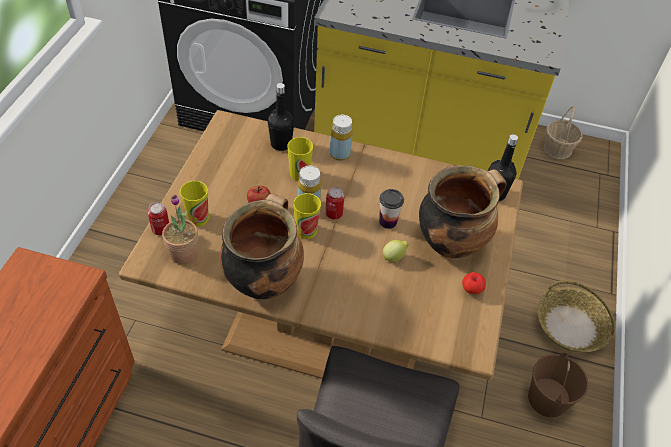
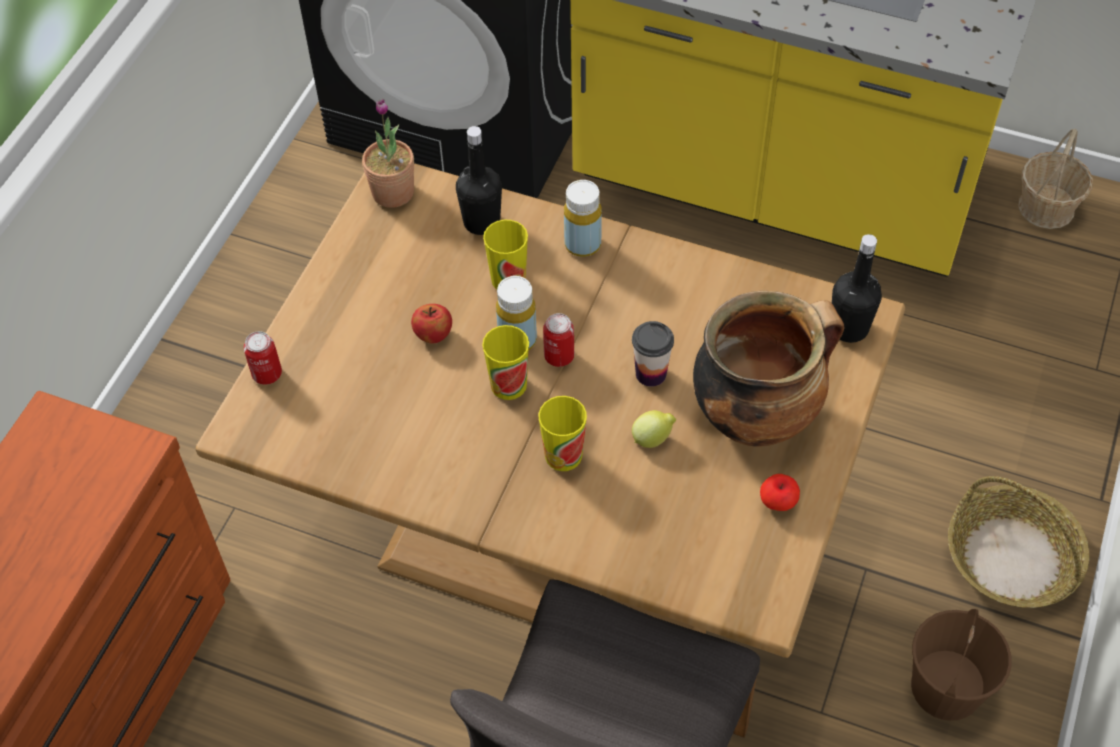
camera: 10 degrees right, 5 degrees up
potted plant [162,195,198,264] -> potted plant moved to [362,99,414,208]
cup [180,181,209,227] -> cup moved to [539,396,587,471]
cooking pot [220,193,304,299] -> none

